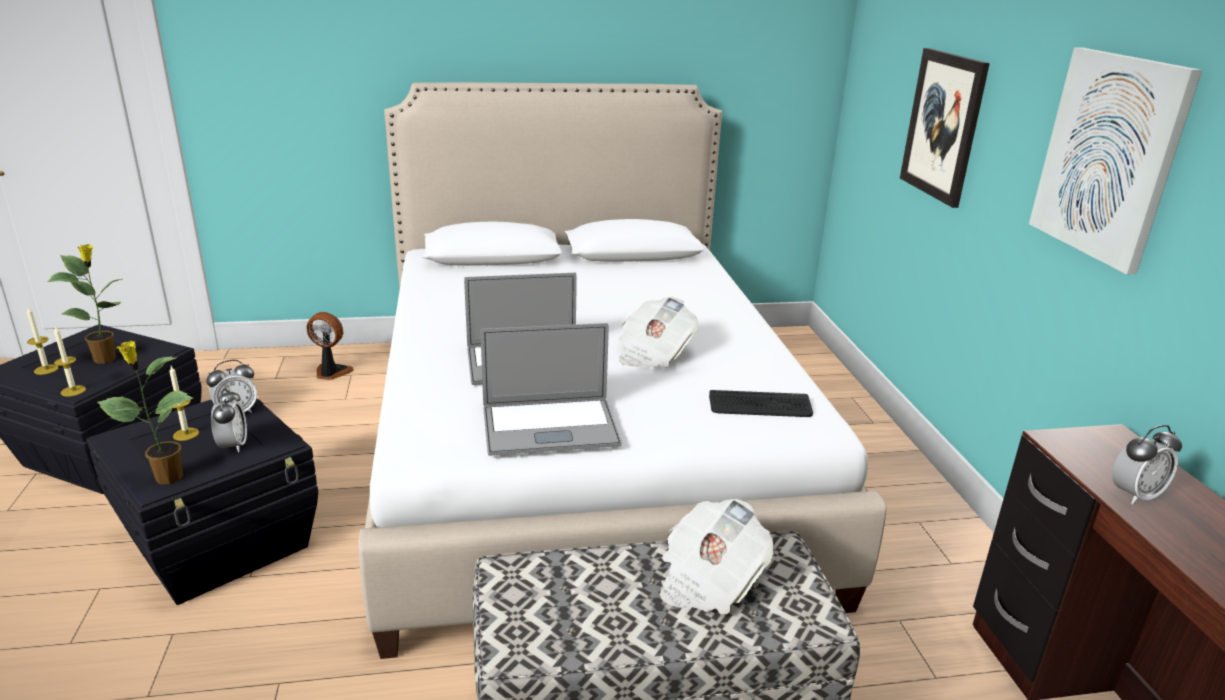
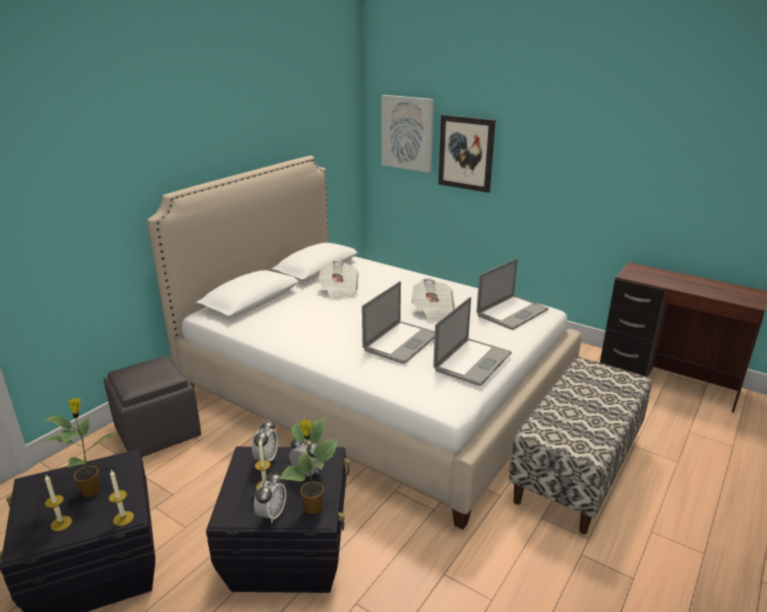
camera: 45 degrees left, 0 degrees up
fan [307,312,354,380] -> grey ottoman [104,355,201,457]
newspaper [660,499,774,615] -> newspaper moved to [318,260,359,301]
keyboard [709,390,813,417] -> laptop [477,258,549,330]
picture [1029,47,1202,274] -> picture moved to [381,95,434,173]
alarm clock [1112,425,1182,504] -> alarm clock moved to [254,472,286,523]

